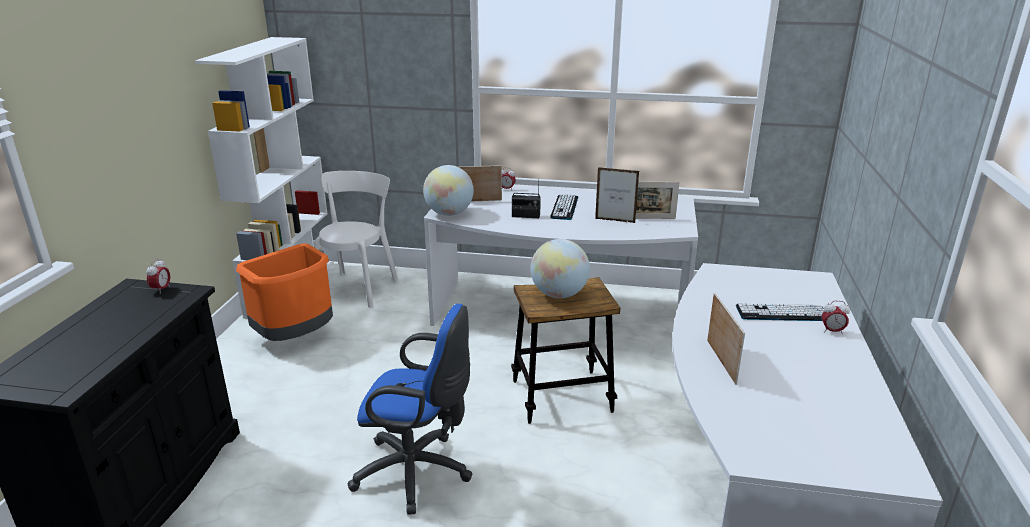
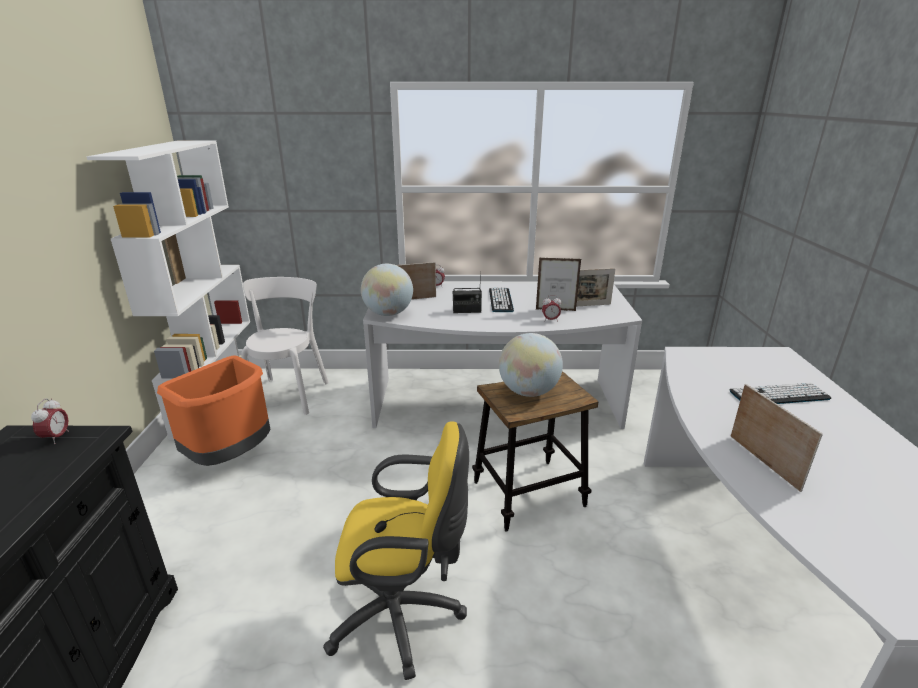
camera: 10 degrees left, 0 degrees up
blue office chair [348,304,472,515] -> yellow office chair [323,421,469,680]
alarm clock [822,301,850,334] -> alarm clock moved to [542,295,561,321]

